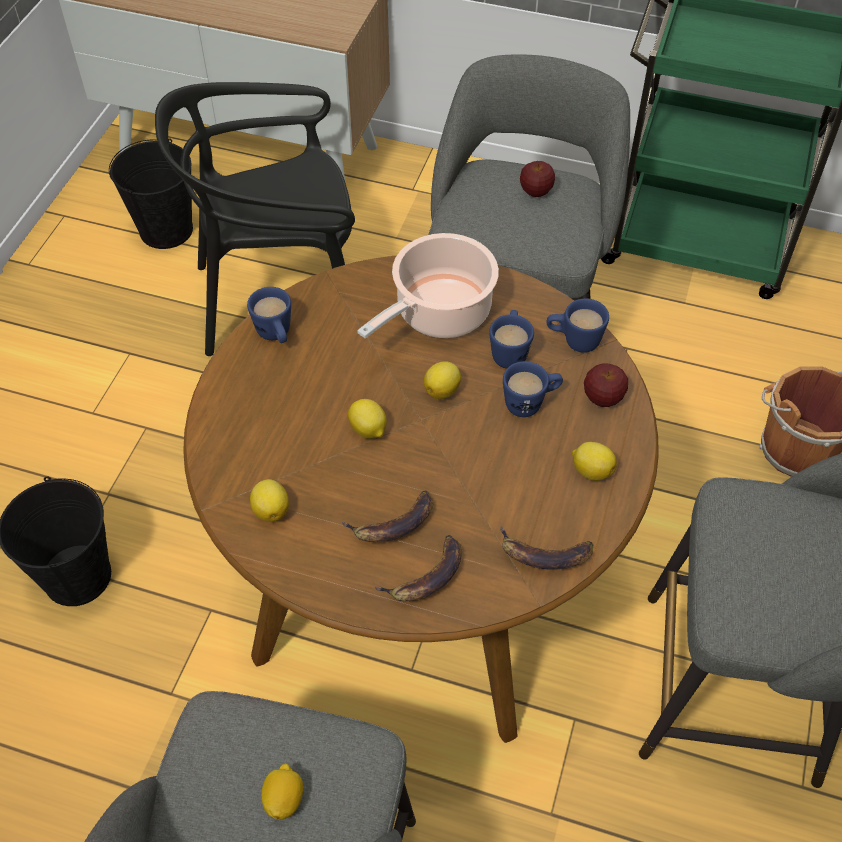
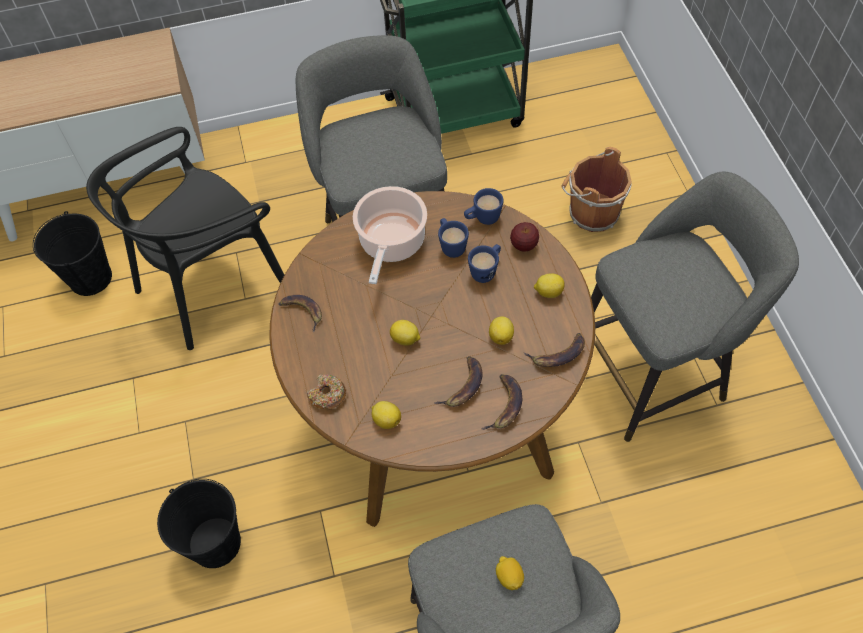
camera: 30 degrees left, 5 degrees up
blue mug [247,287,291,343] -> banana [278,295,322,333]
lemon [424,361,461,399] -> lemon moved to [489,316,514,345]
apple [520,161,555,197] -> none
none -> donut [307,374,346,410]

